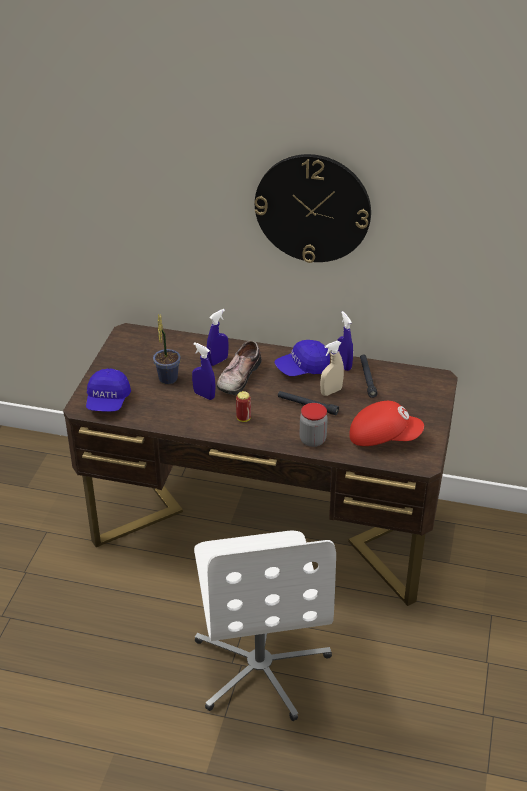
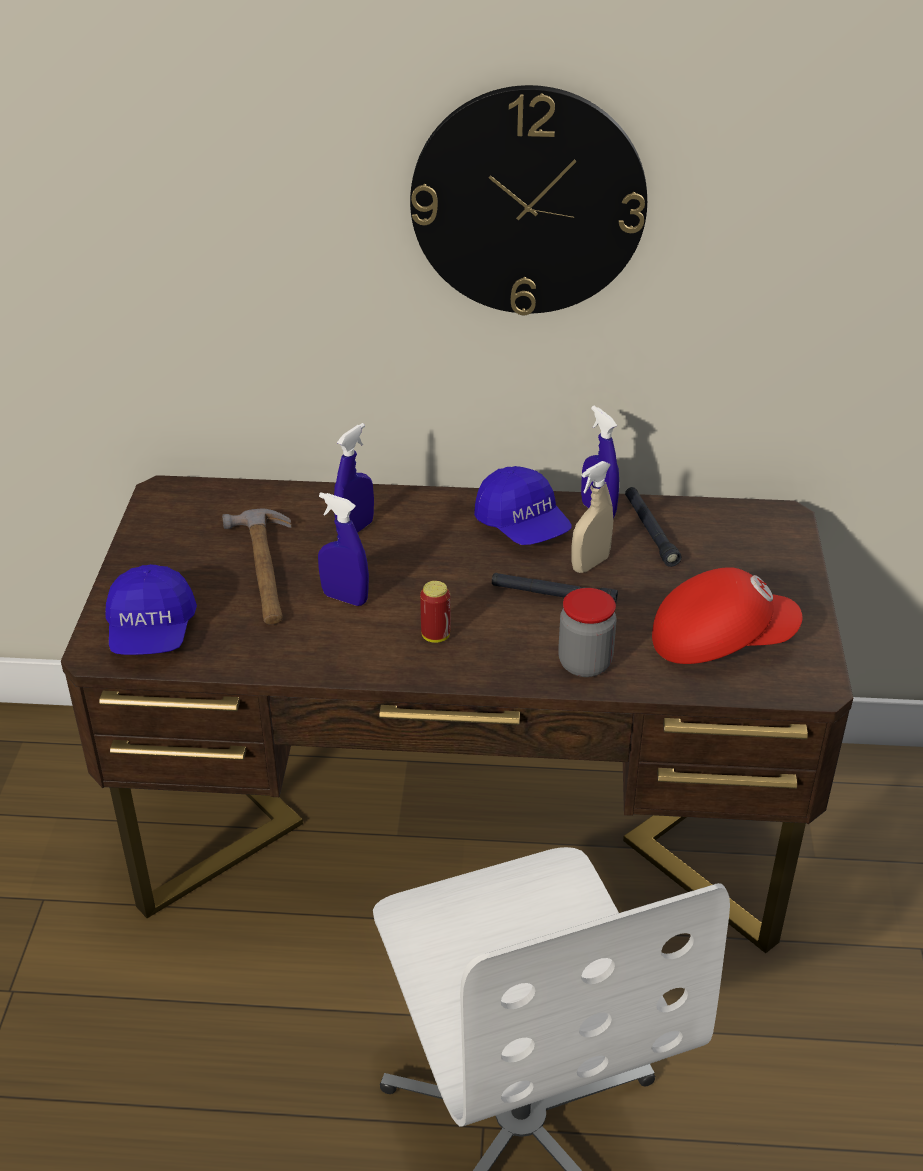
camera: 10 degrees left, 0 degrees up
potted plant [153,314,181,384] -> hammer [222,508,292,625]
shoe [217,341,262,395] -> none
blue cap [274,340,330,376] -> blue cap turned 90 degrees counterclockwise [474,466,572,545]

